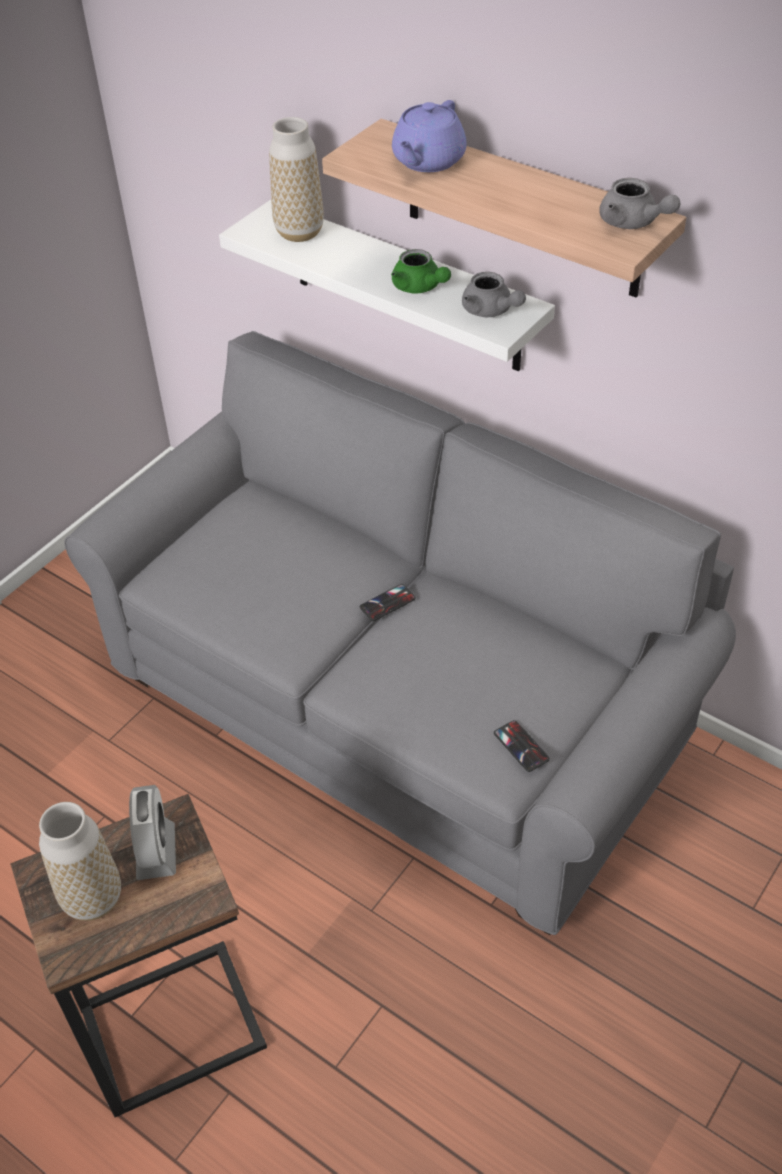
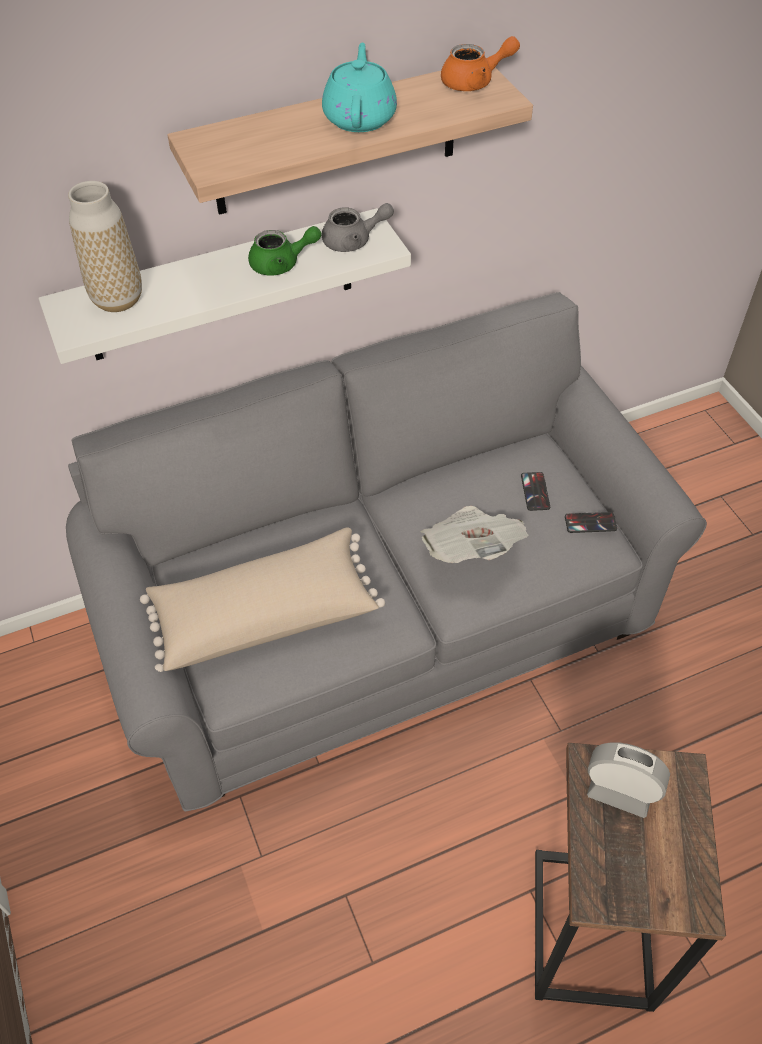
camera: 60 degrees left, 5 degrees up
vase [39,802,121,921] -> none
phone [360,584,416,621] -> phone moved to [521,472,550,511]
purple teapot [392,100,467,172] -> none
grey teapot [599,178,681,229] -> orange teapot [441,36,520,91]
none -> beige pillow [140,527,385,672]
none -> turquoise teapot [322,43,397,132]
none -> newspaper [421,506,528,563]

